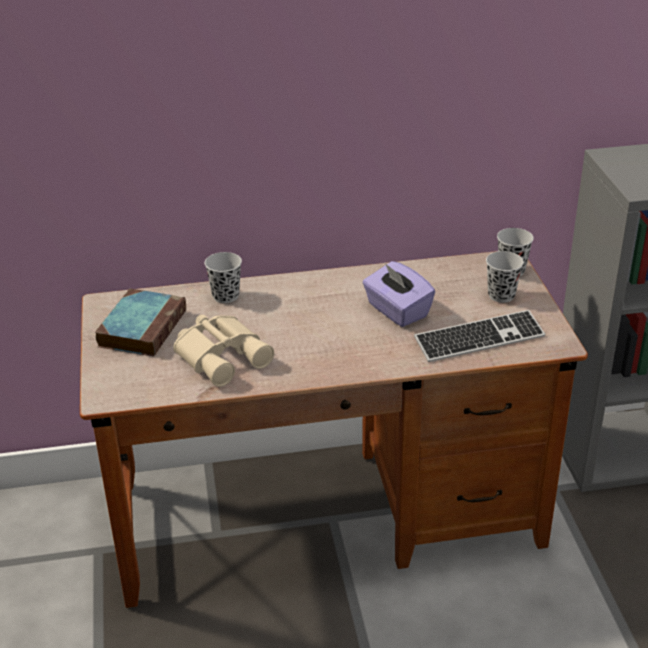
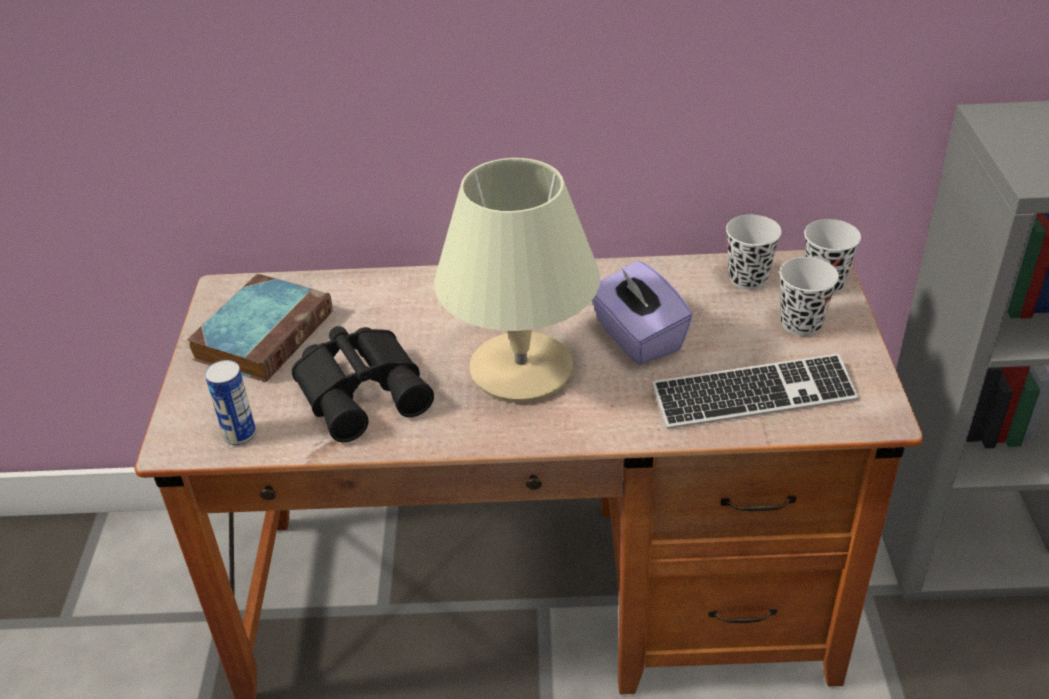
camera: 10 degrees right, 5 degrees up
beige binoculars [174,315,274,387] -> black binoculars [292,326,434,442]
black cup [205,252,242,303] -> black cup moved to [726,215,782,290]
none -> can [205,360,256,446]
none -> beige table lamp [434,158,600,403]

